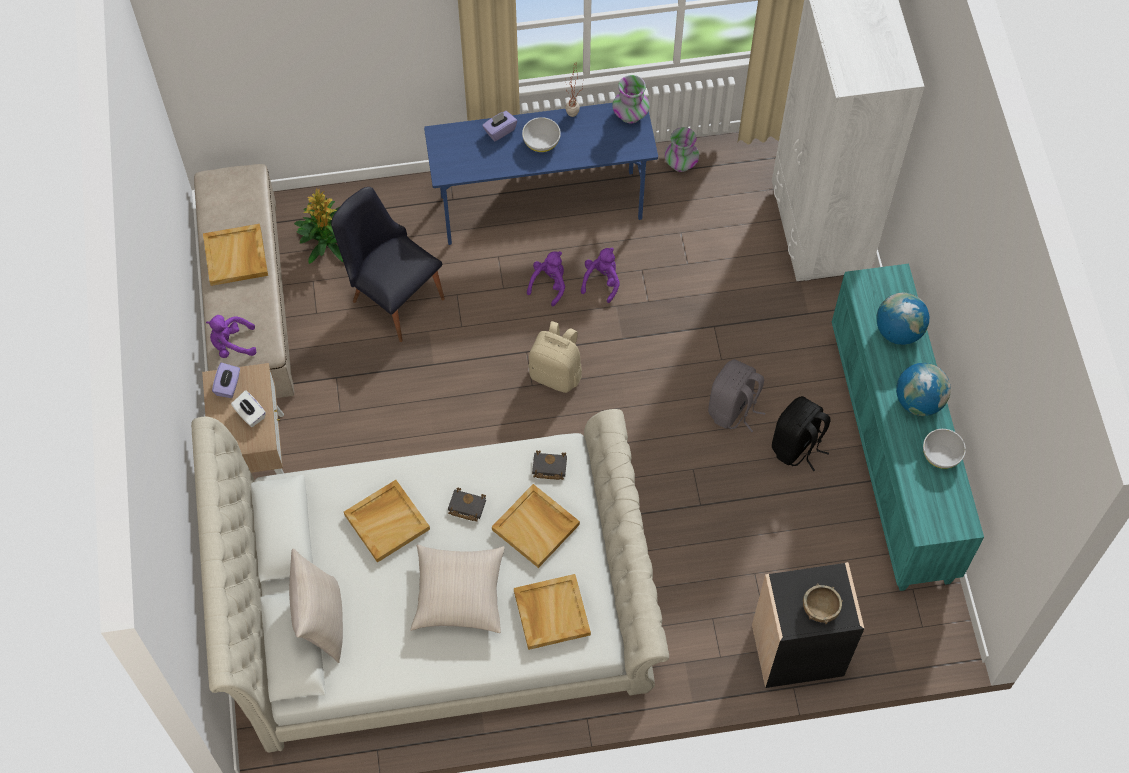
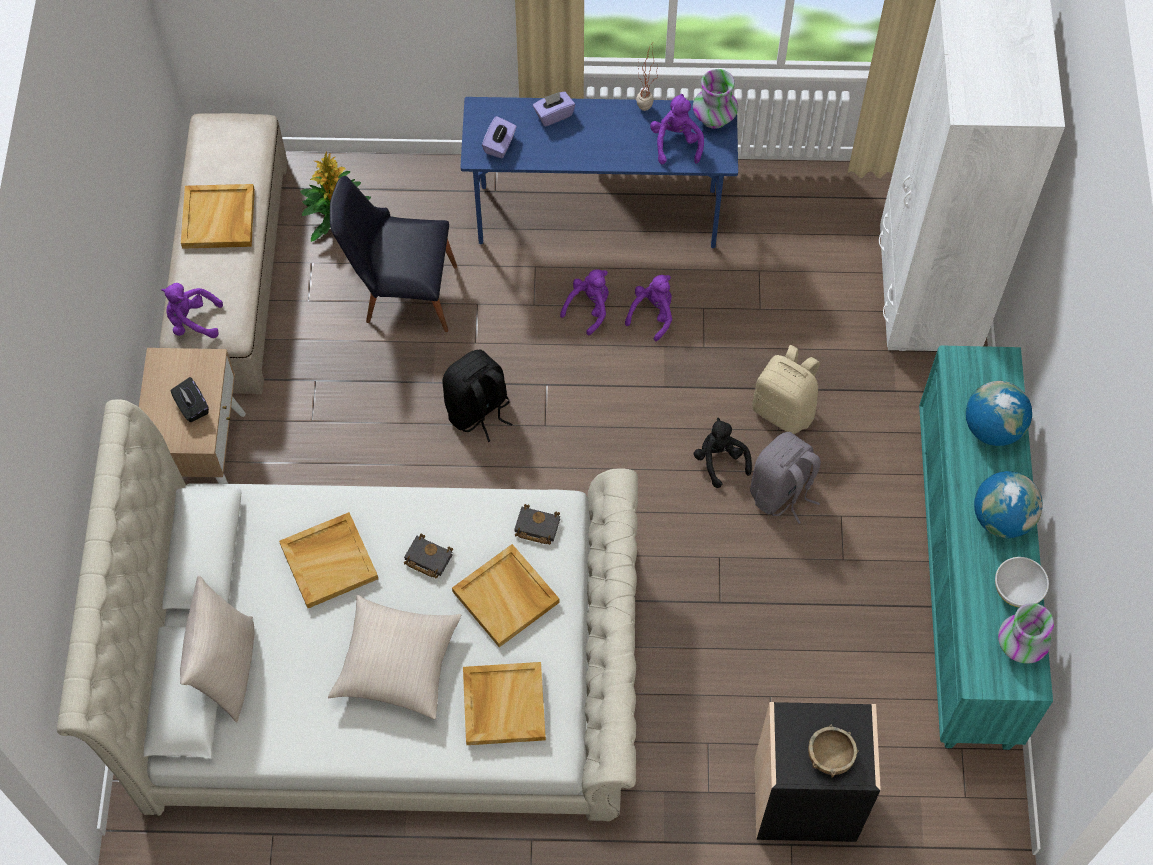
camera: 10 degrees right, 0 degrees up
purple tissue box [212,362,240,398] -> purple tissue box moved to [482,116,517,158]
white tissue box [231,390,266,427] -> black tissue box [171,377,209,422]
black chair [331,187,445,342] -> black chair turned 45 degrees counterclockwise [330,176,457,332]
white bowl [522,117,561,152] -> none
beige backpack [528,321,582,393] -> beige backpack moved to [753,345,820,434]
vase [664,127,699,172] -> vase moved to [998,603,1054,663]
black backpack [772,396,831,471] -> black backpack moved to [443,350,513,442]
none -> purple plush toy [650,94,704,164]
none -> black plush toy [694,418,752,488]

